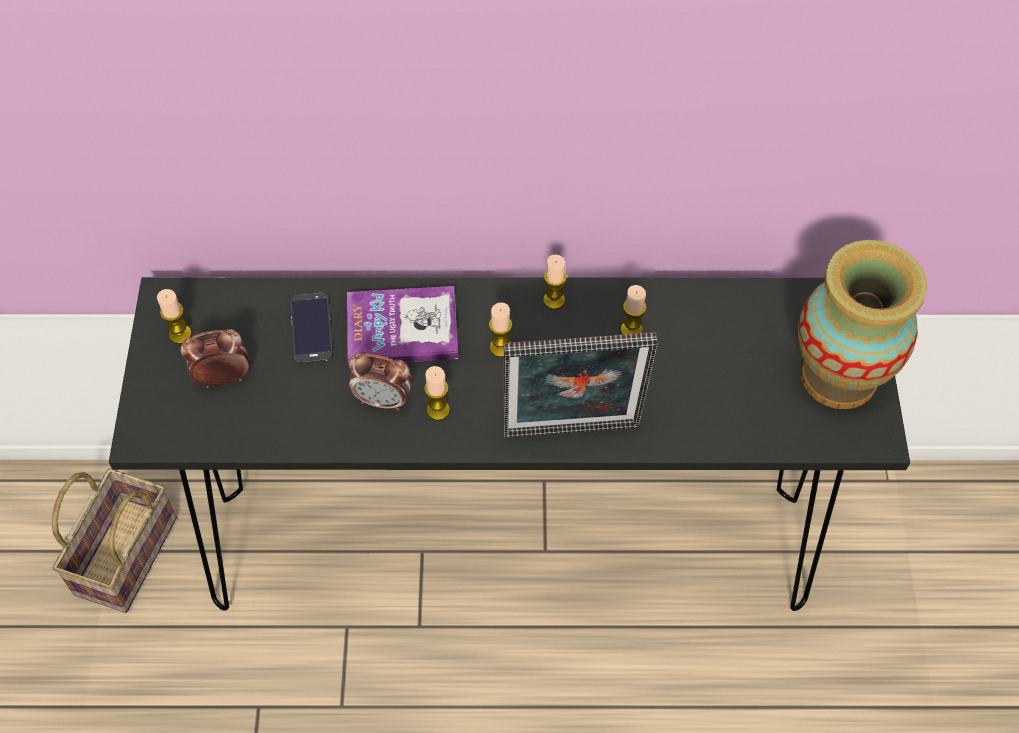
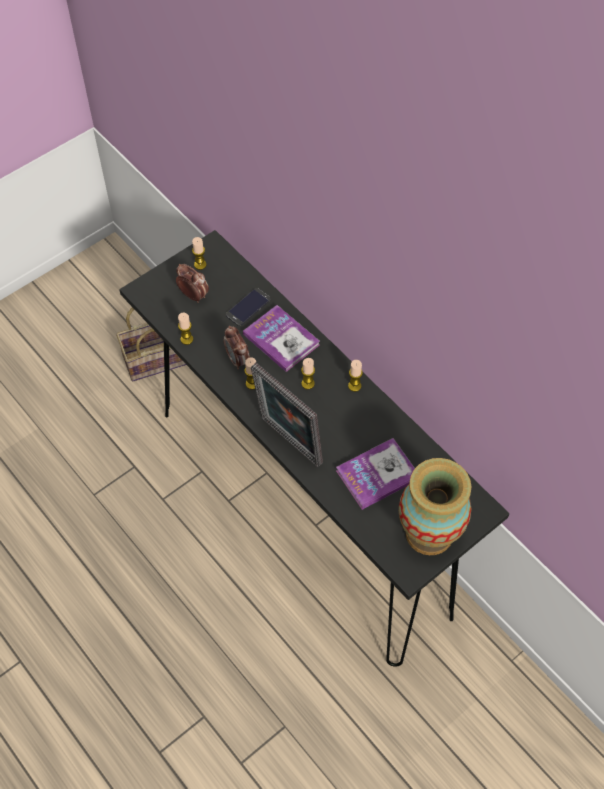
camera: 50 degrees right, 0 degrees up
candle [621,285,647,335] -> candle moved to [178,313,193,345]
none -> book [336,438,415,510]

